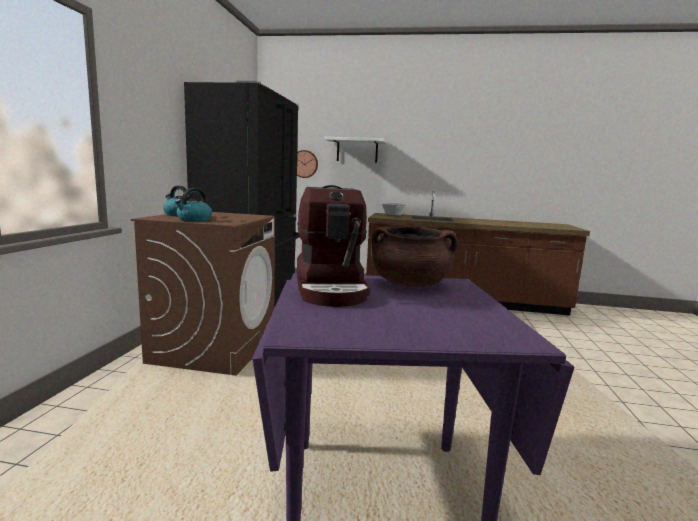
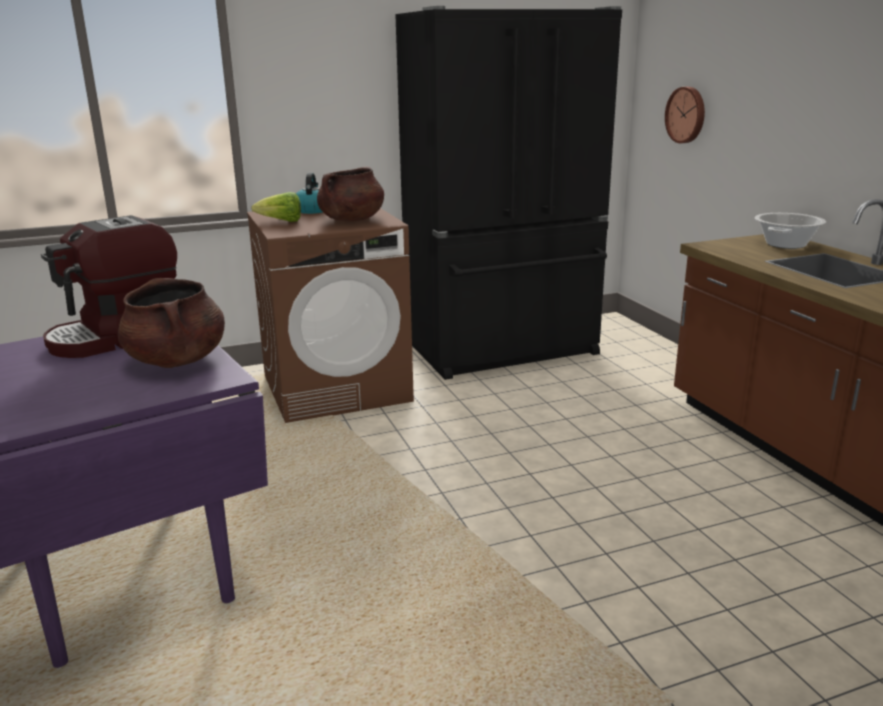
camera: 60 degrees right, 10 degrees up
kettle [175,188,212,222] -> lettuce [251,192,301,222]
white shelf [324,137,386,163] -> none
none -> brown cooking pot [317,166,384,221]

